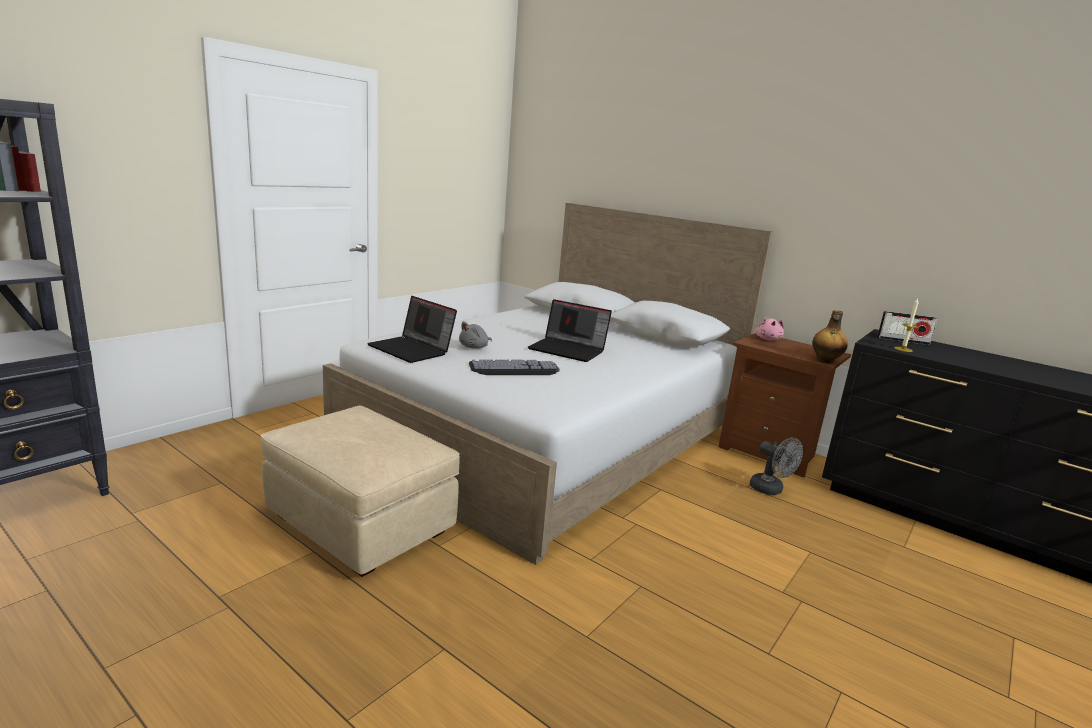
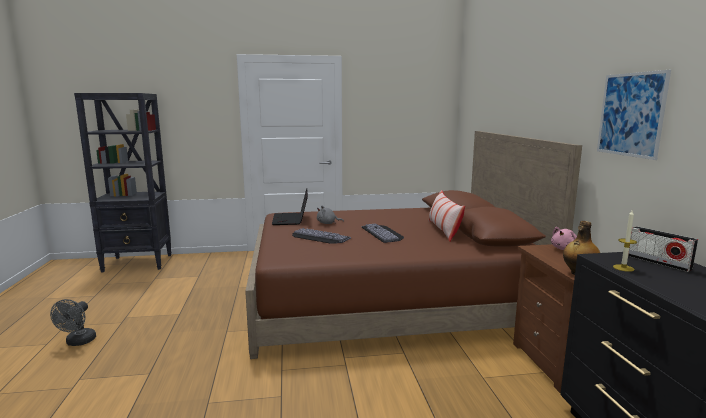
camera: 45 degrees right, 5 degrees down
beige ottoman [260,405,460,577] -> none
white bed [323,203,773,565] -> brown bed [245,131,582,359]
laptop [528,299,612,362] -> keyboard [362,224,404,243]
grey fan [750,437,803,495] -> grey fan moved to [50,299,96,346]
none -> pillow [429,190,465,242]
none -> picture [597,70,671,160]

